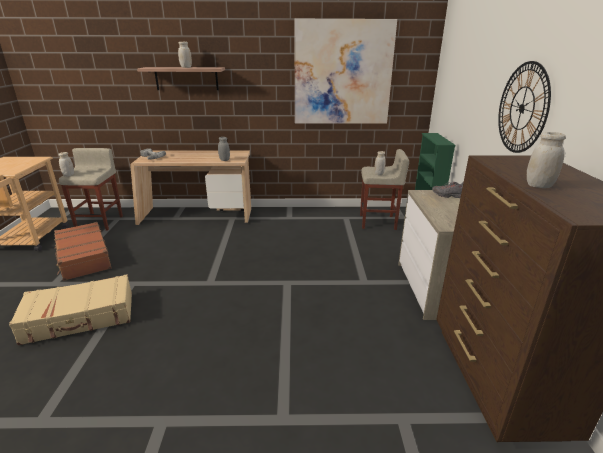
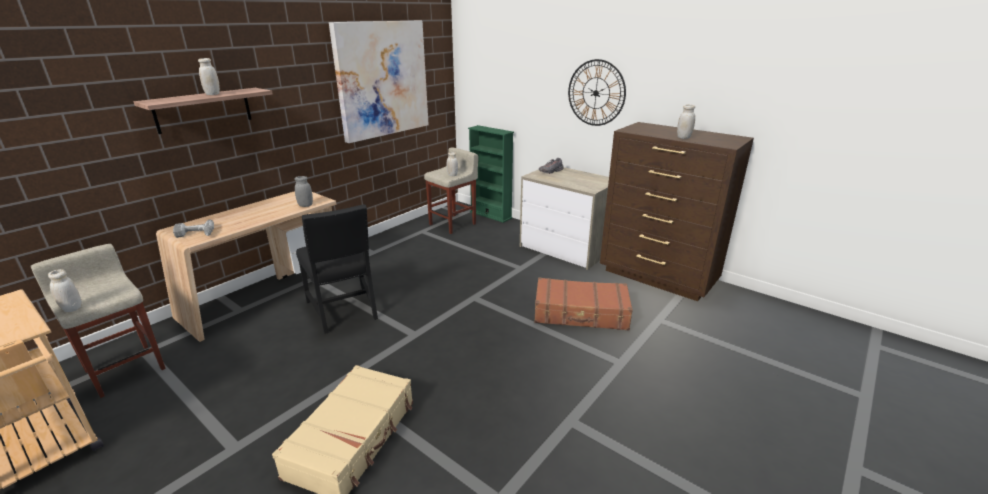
camera: 50 degrees left, 0 degrees up
brown suitcase [54,222,112,281] -> brown suitcase moved to [534,277,633,330]
none -> black chair [296,204,378,334]

